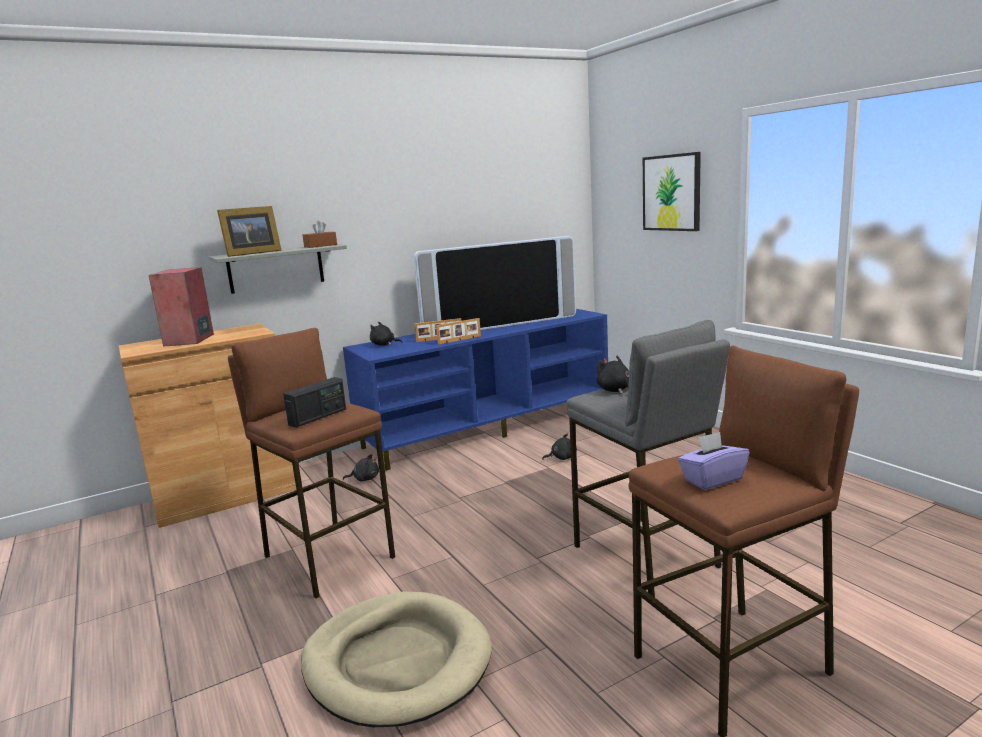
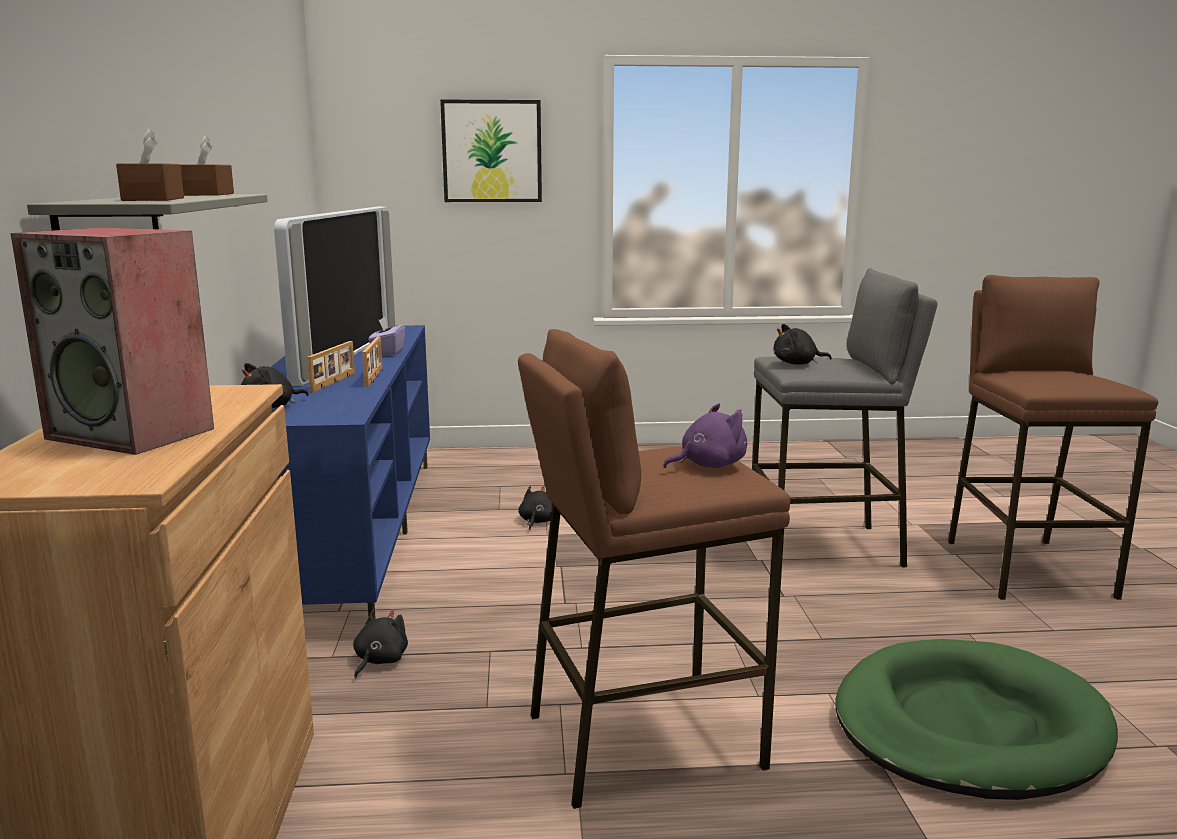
camera: 65 degrees left, 0 degrees up
picture frame [217,206,281,257] -> brown tissue box [116,129,184,201]
radio [283,377,346,428] -> purple plush toy [663,403,747,468]
beige dog bed [301,591,492,727] -> green dog bed [836,639,1118,800]
purple tissue box [678,432,750,490] -> purple tissue box moved to [368,317,405,355]

